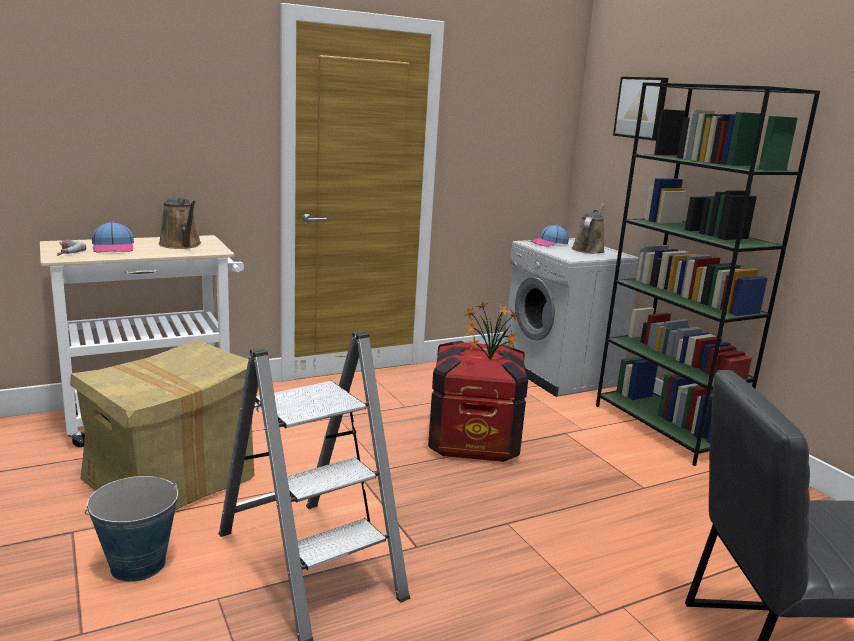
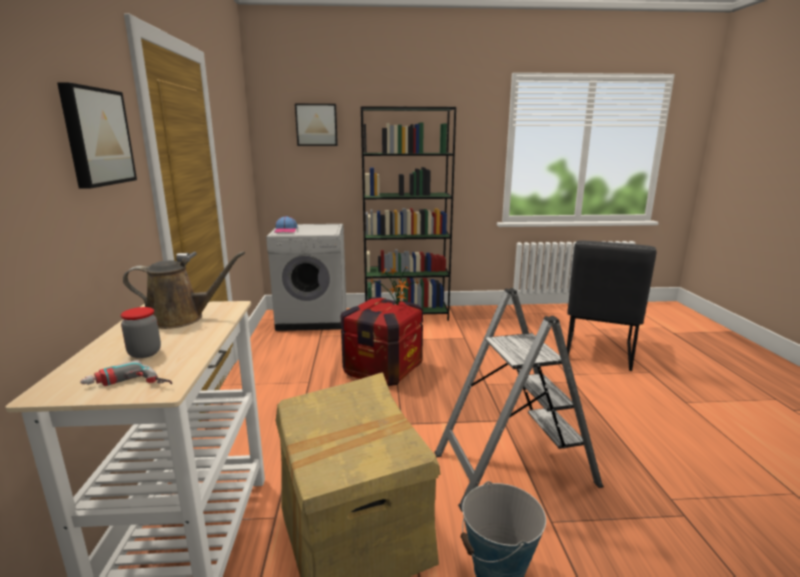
camera: 65 degrees left, 0 degrees up
cap [92,221,134,253] -> jar [121,307,161,358]
brown watering can [571,203,605,254] -> none
none -> picture [57,83,137,189]

